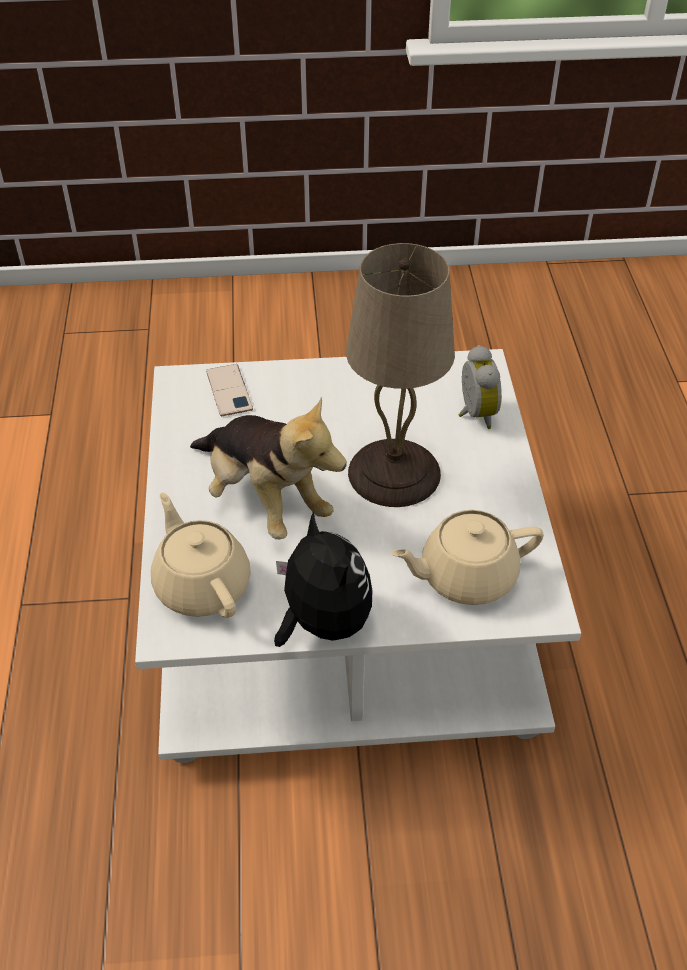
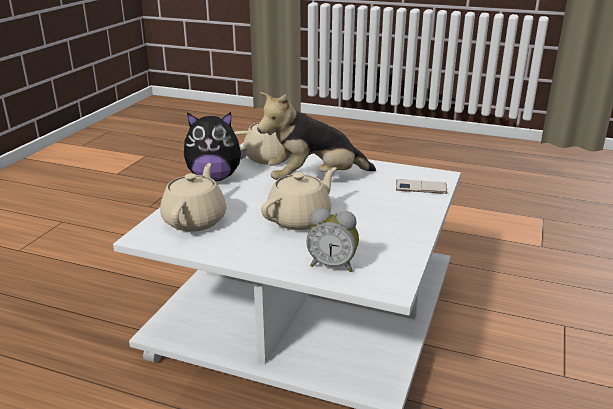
camera: 115 degrees right, 20 degrees down
beige table lamp [346,243,455,507] -> beige teapot [261,167,337,230]

